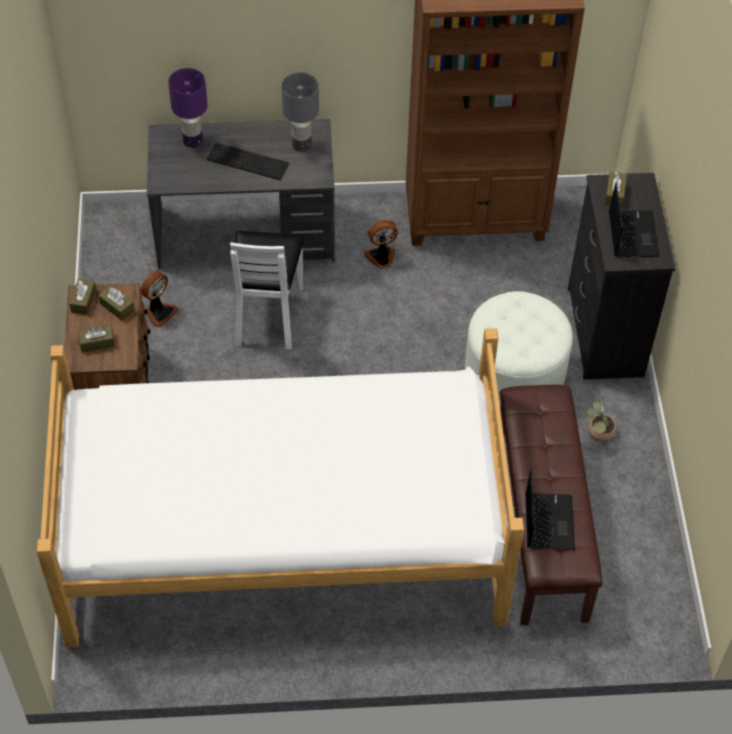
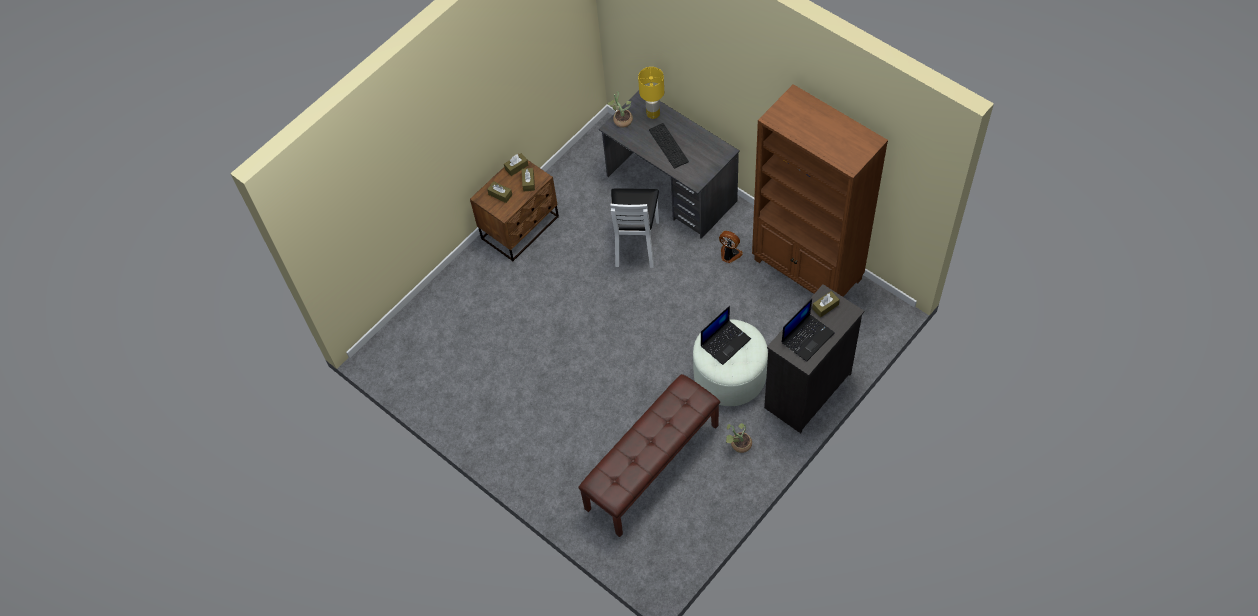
camera: 50 degrees right, 5 degrees up
bed [37,328,524,647] -> none
fan [141,271,179,328] -> none
purple table lamp [168,68,208,148] -> yellow table lamp [638,67,664,119]
white chair [230,231,305,349] -> white chair turned 45 degrees counterclockwise [610,188,659,268]
grey table lamp [282,72,319,152] -> none
laptop [525,469,575,550] -> laptop moved to [701,306,751,365]
none -> potted plant [607,91,633,128]

